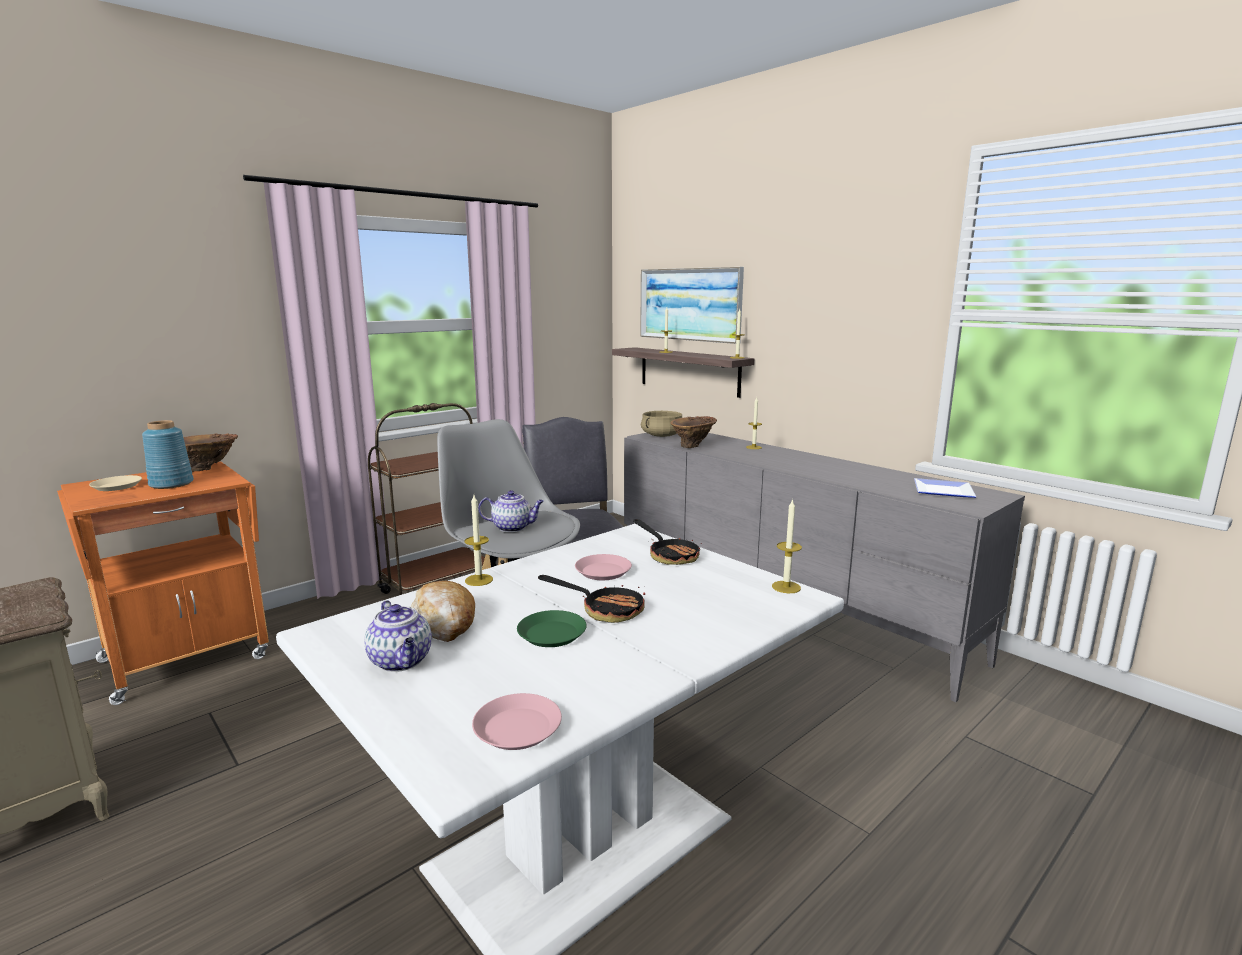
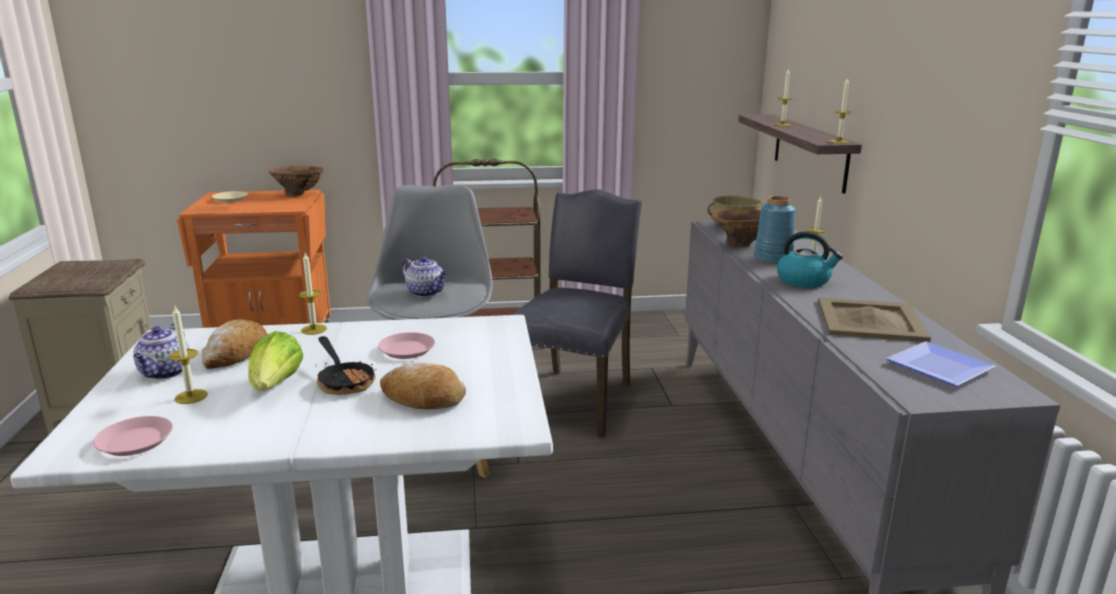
camera: 35 degrees right, 5 degrees up
blue vase [142,420,194,489] -> blue vase moved to [754,196,796,264]
green plate [517,610,587,647] -> lettuce [248,331,303,391]
frying pan [633,519,702,565] -> none
picture [640,267,744,344] -> none
candle [772,499,802,593] -> candle moved to [169,306,208,404]
none -> bread [380,362,466,409]
none -> kettle [777,231,843,288]
none -> beige tray [818,297,931,342]

